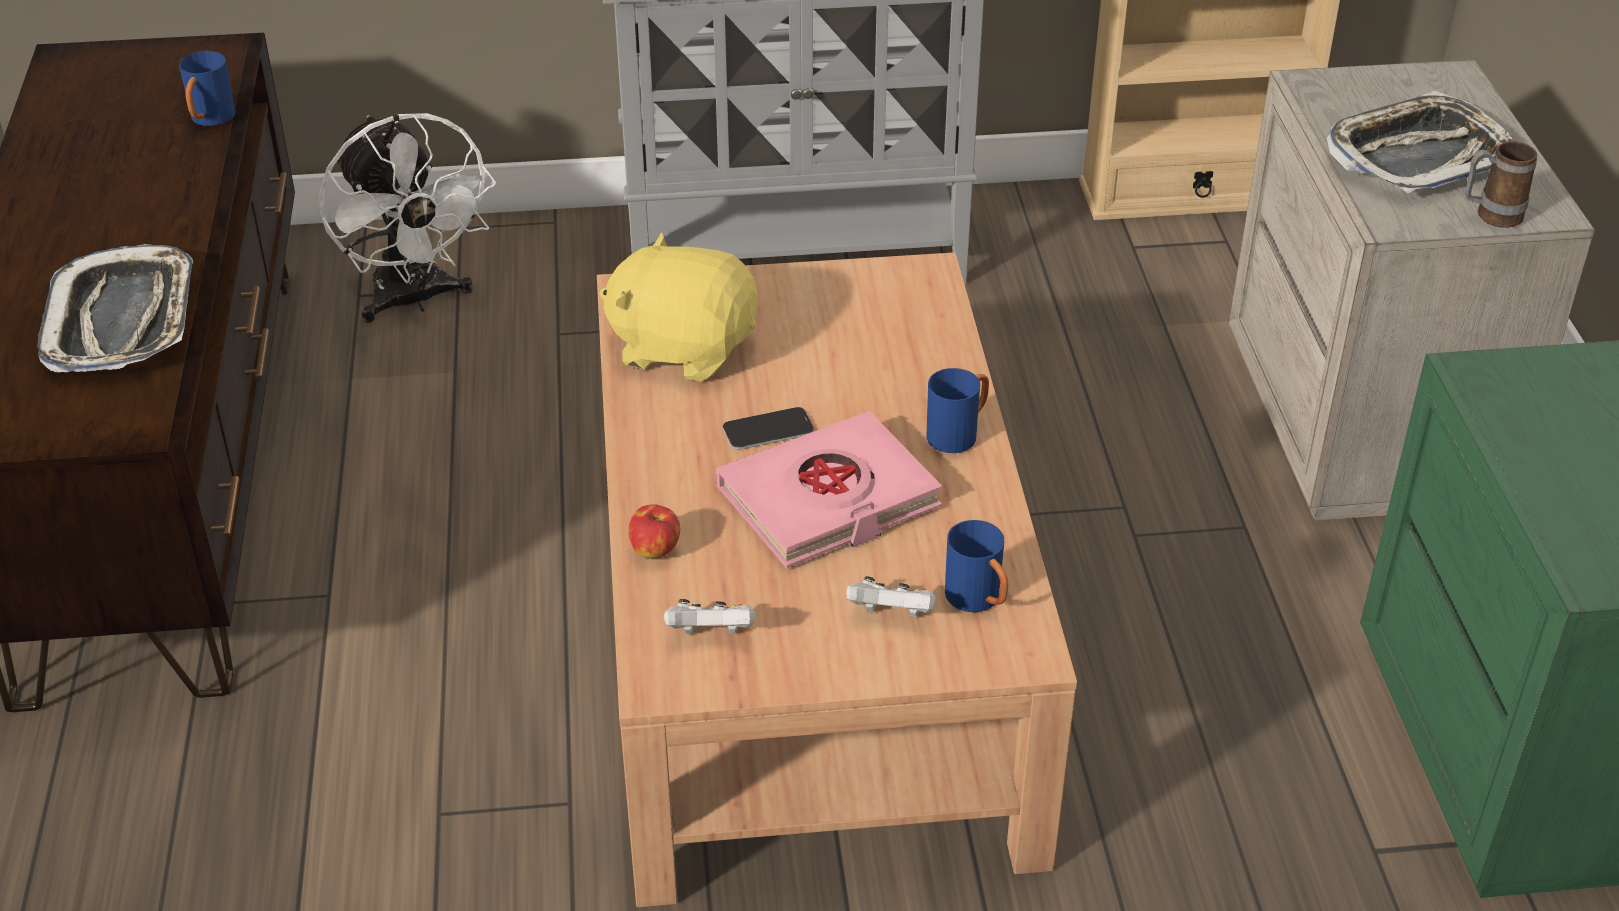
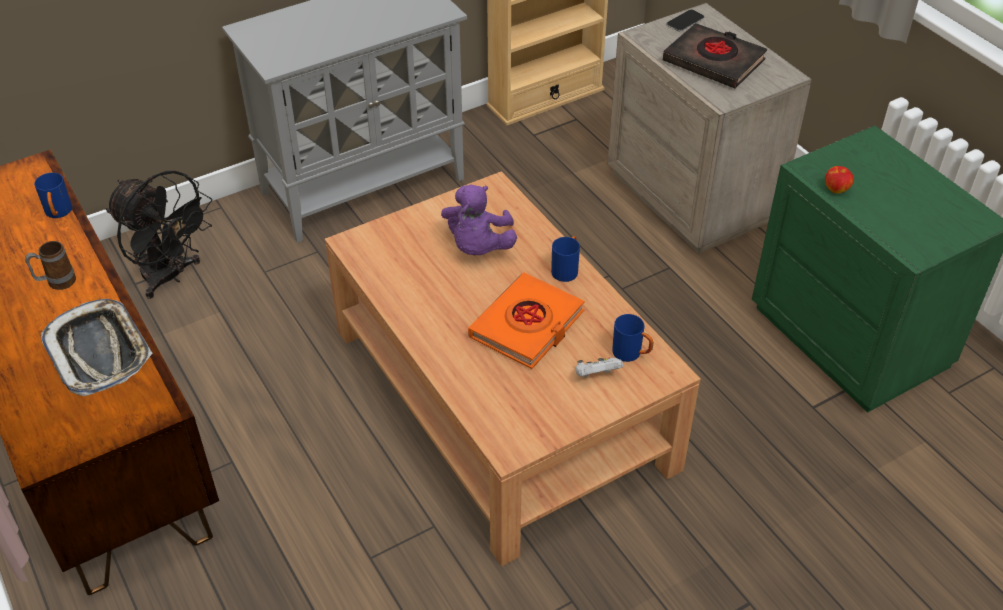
camera: 25 degrees left, 5 degrees up
white fan [319,113,496,323] -> black fan [105,171,212,299]
yellow plush toy [600,232,758,382] -> none
apple [629,504,680,558] -> apple moved to [825,166,854,194]
white game controller [664,599,755,634] -> none
pink book [716,411,942,568] -> orange book [468,272,584,369]
phone [723,407,814,450] -> phone moved to [667,10,704,31]
tray [1326,91,1516,193] -> black book [663,23,767,89]
mug [1465,141,1537,228] -> mug moved to [25,241,76,290]
none -> purple plush toy [441,184,517,255]

